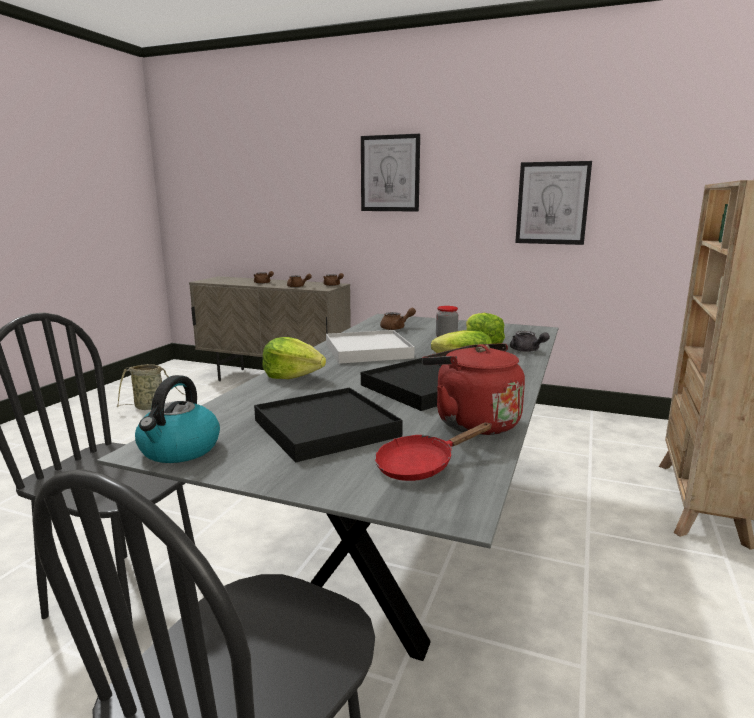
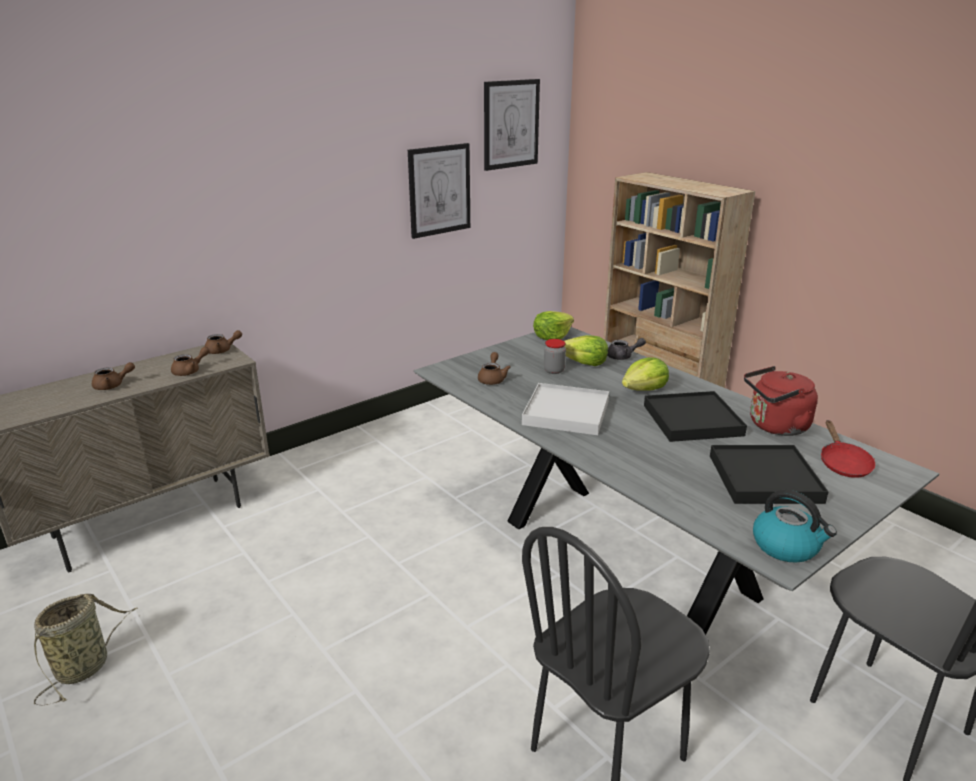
camera: 60 degrees left, 10 degrees up
lettuce [263,337,326,379] -> lettuce moved to [533,311,574,340]
picture [361,134,420,212] -> picture moved to [484,79,540,171]

